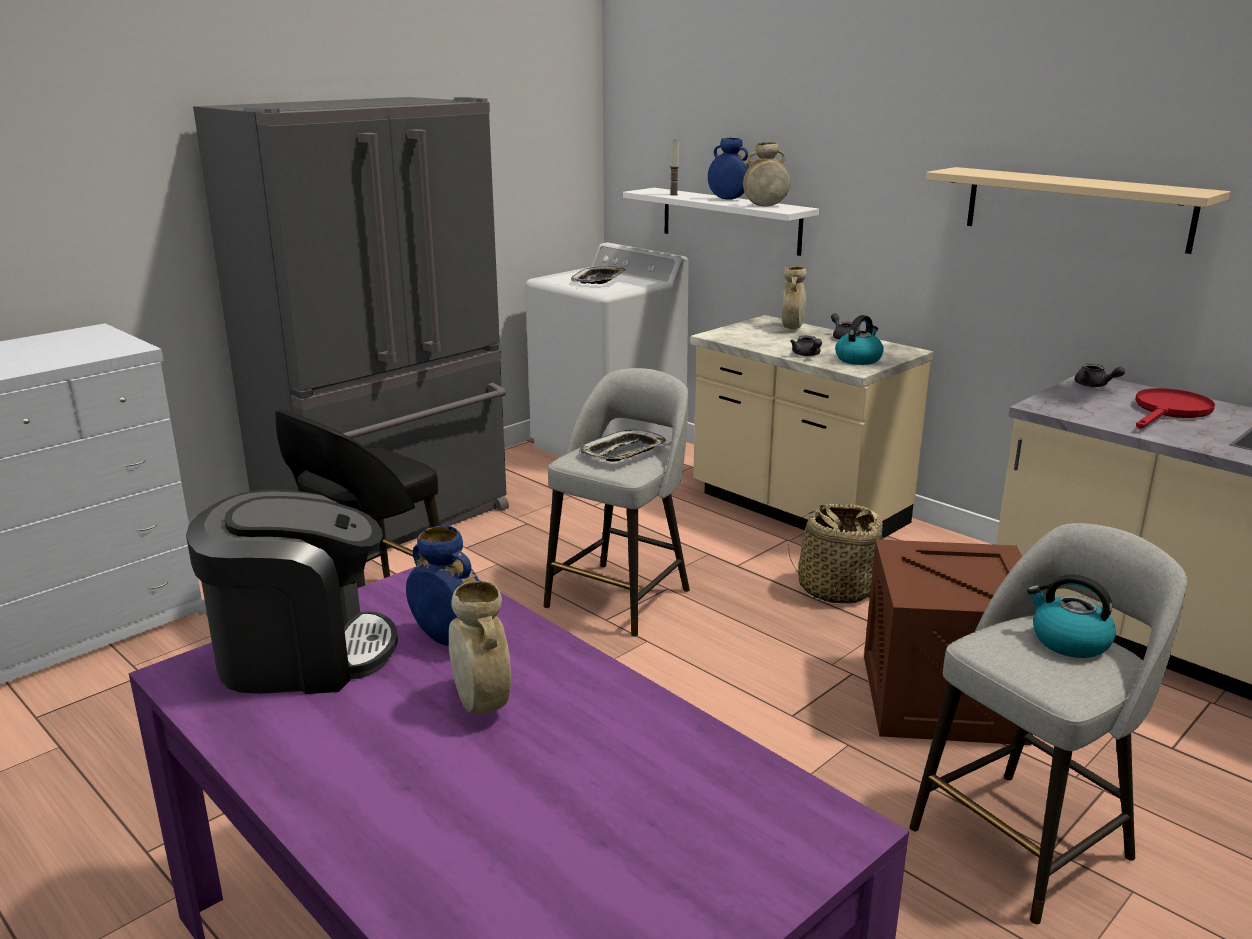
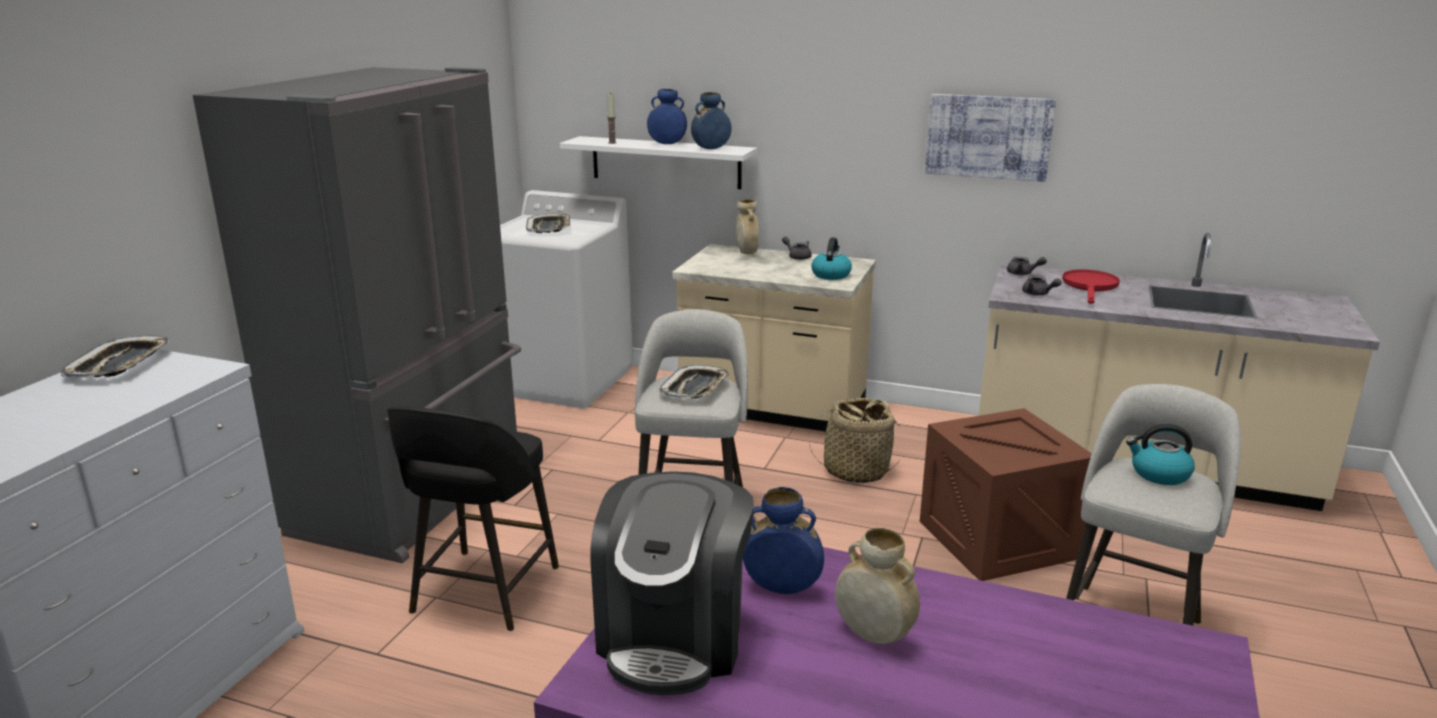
camera: 25 degrees left, 0 degrees up
coffee machine [186,489,398,694] -> coffee machine turned 135 degrees clockwise [590,471,754,695]
beige vase [743,142,790,207] -> blue vase [691,92,732,149]
grey teapot [790,336,822,356] -> grey teapot moved to [1022,276,1062,295]
beige shelf [926,167,1230,254] -> picture [925,94,1056,182]
none -> tray [61,335,169,378]

